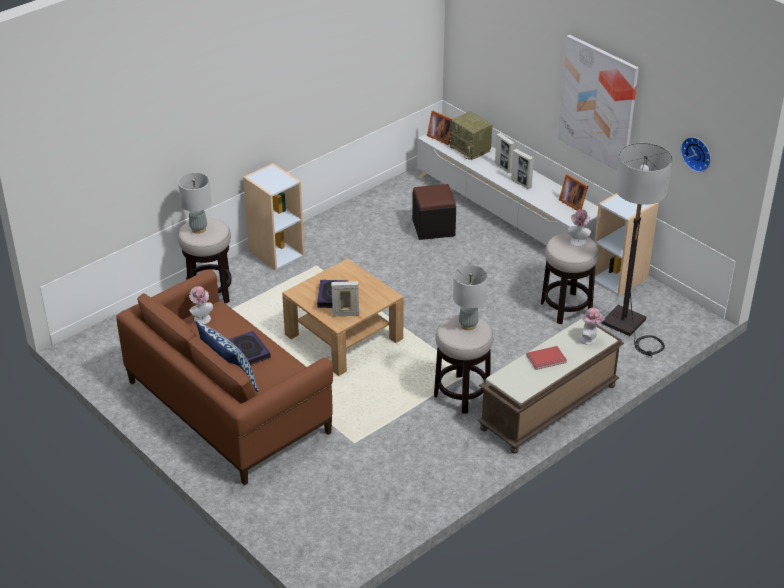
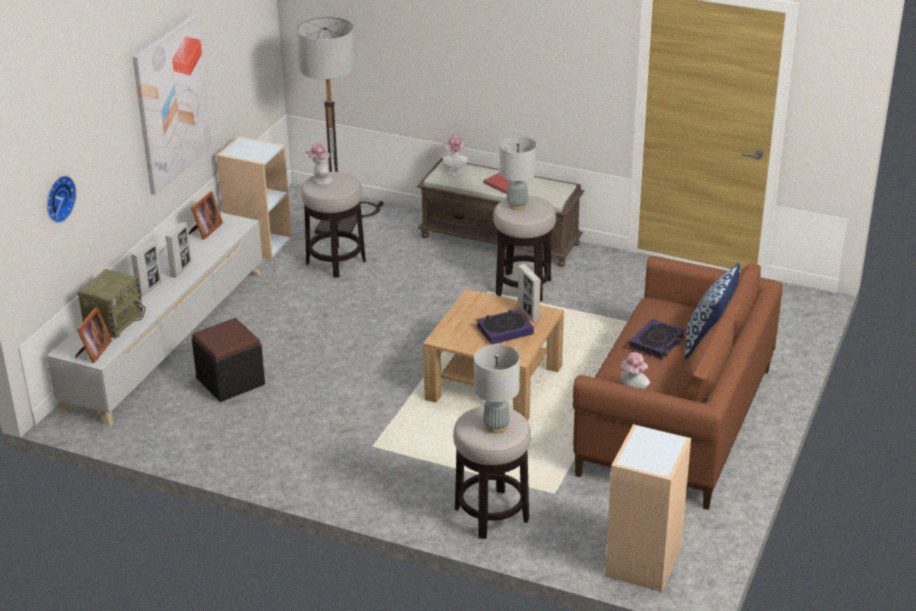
camera: 115 degrees left, 5 degrees down
bookcase [243,163,304,271] -> bookcase moved to [605,424,691,592]
wall clock [681,137,711,172] -> wall clock moved to [47,175,77,223]

